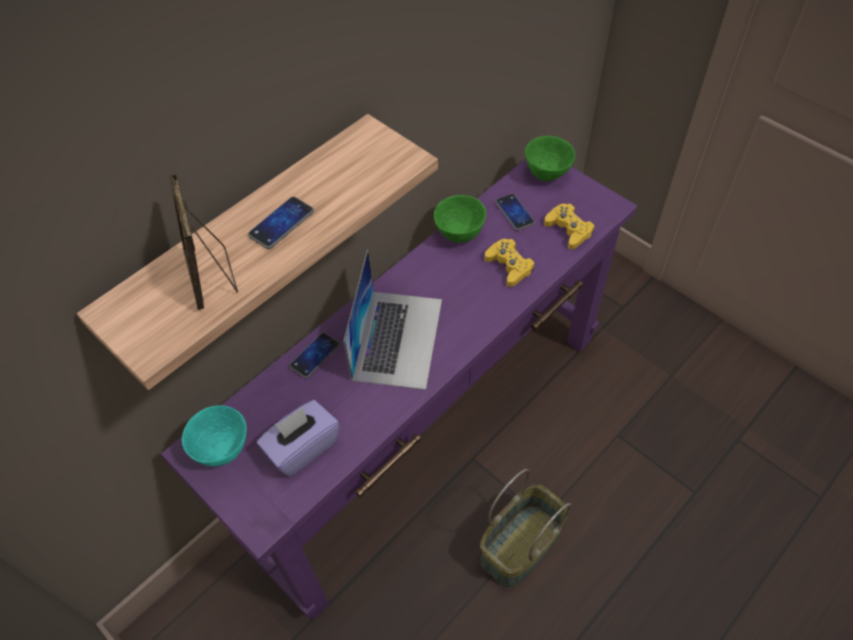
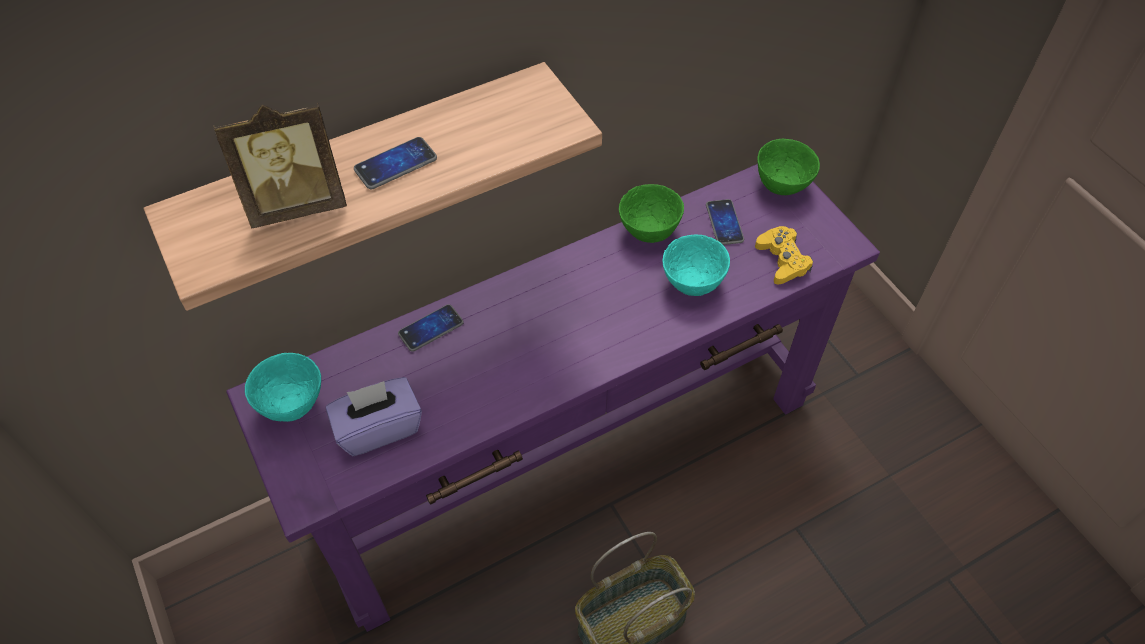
camera: 15 degrees right, 0 degrees up
picture frame [169,174,238,310] -> picture frame turned 105 degrees counterclockwise [213,104,347,229]
laptop [343,250,442,390] -> none
yellow game controller [485,239,534,287] -> turquoise bowl [663,234,730,296]

